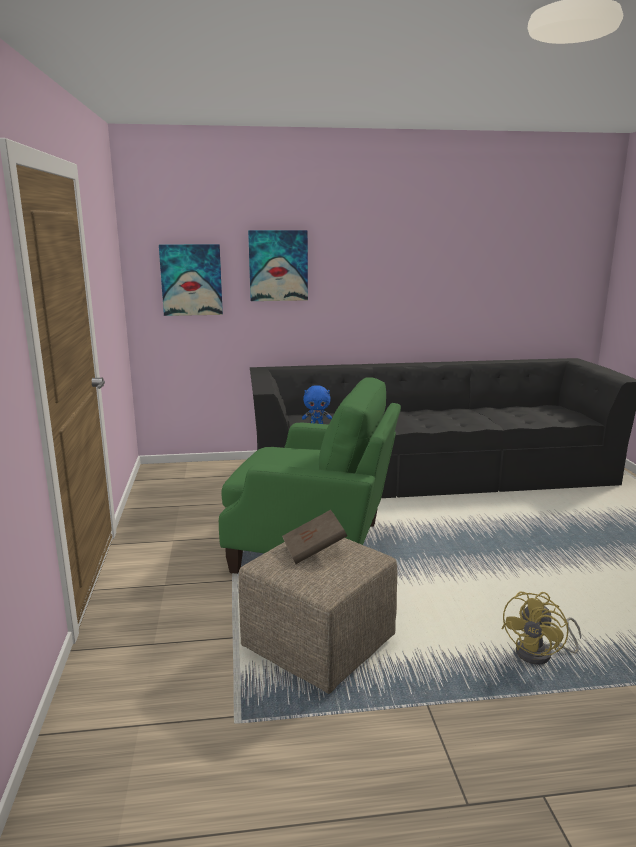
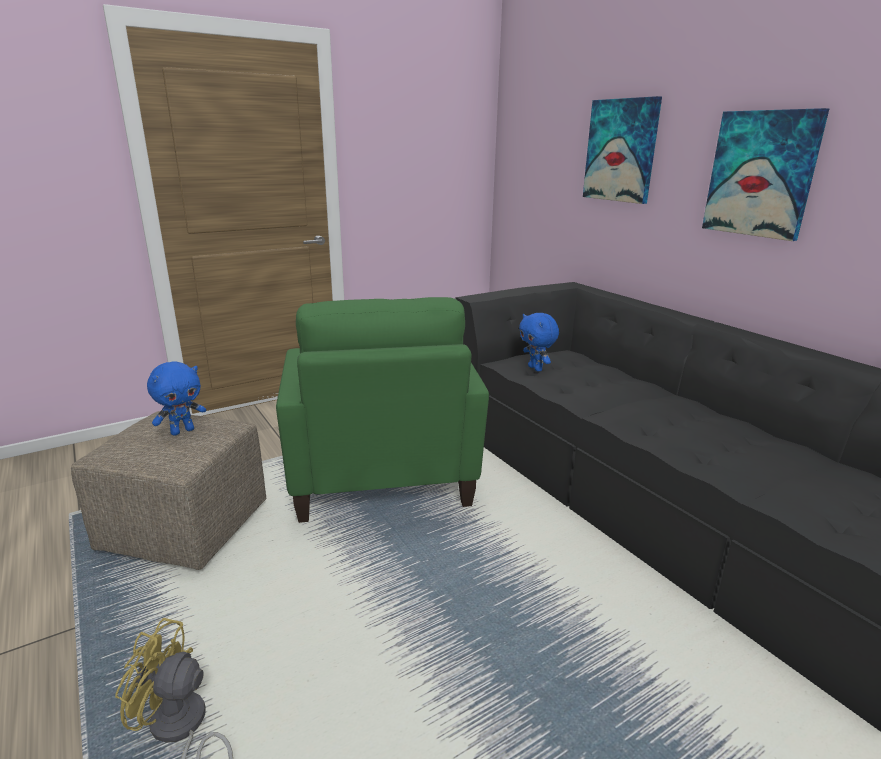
camera: 65 degrees right, 5 degrees up
picture [159,244,223,316] -> picture moved to [702,108,829,241]
brown book [282,510,347,564] -> blue plush toy [147,361,206,436]

